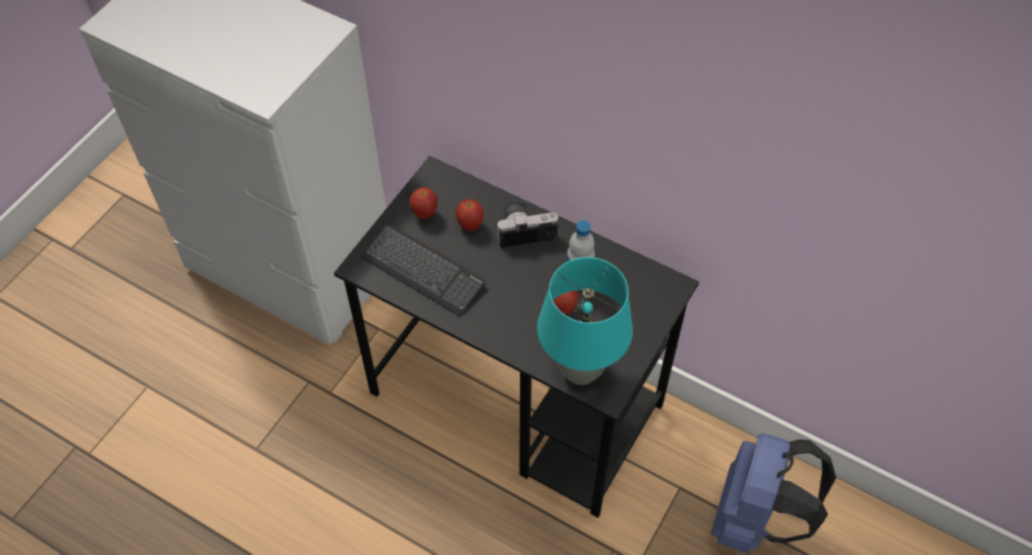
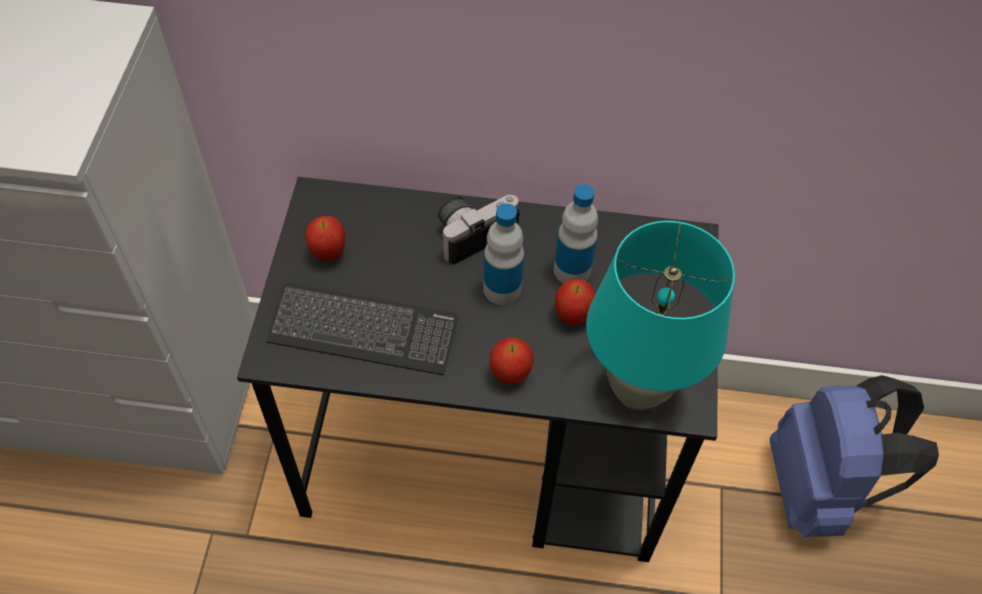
camera: 25 degrees left, 0 degrees up
apple [455,199,484,231] -> apple moved to [489,337,534,385]
none -> bottle [483,203,524,305]

